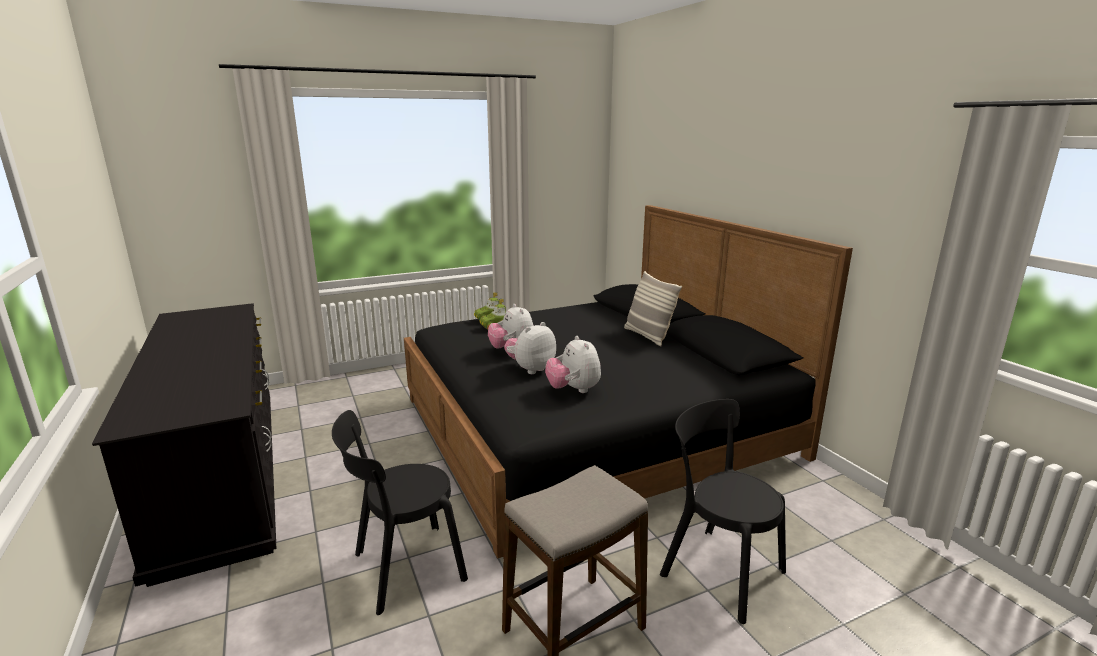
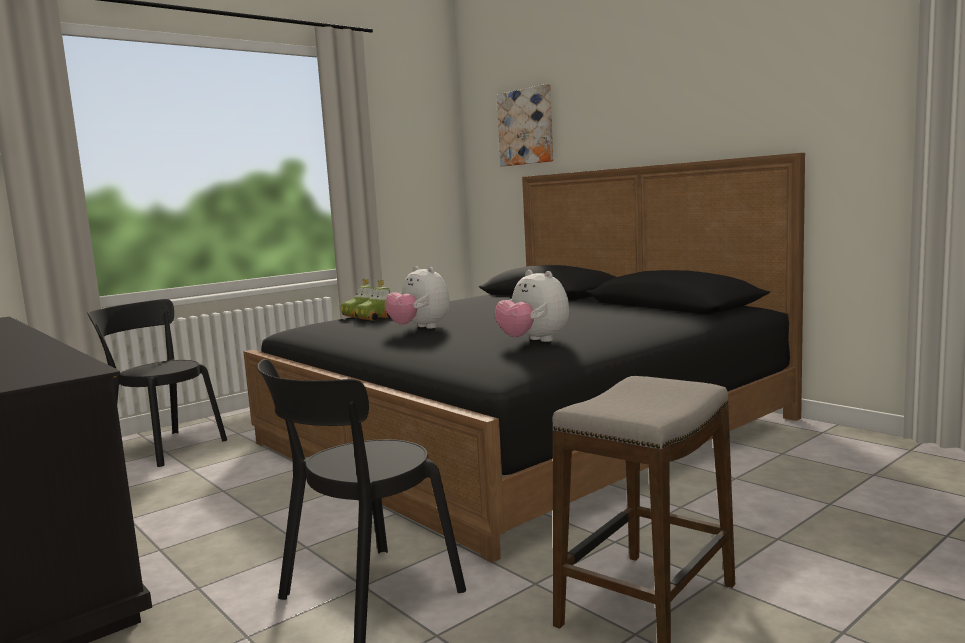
camera: 15 degrees left, 10 degrees down
plush toy [504,322,556,374] -> none
pillow [624,271,682,346] -> none
black chair [660,399,786,624] -> black chair moved to [87,299,227,467]
none -> picture [497,84,553,167]

